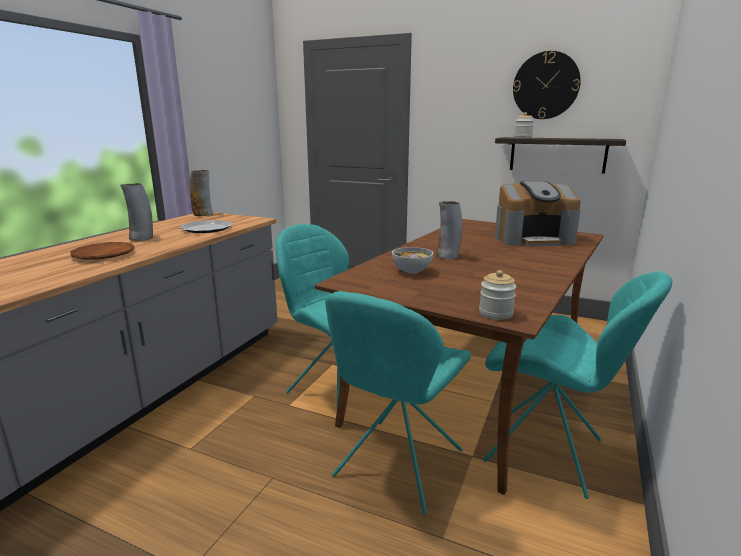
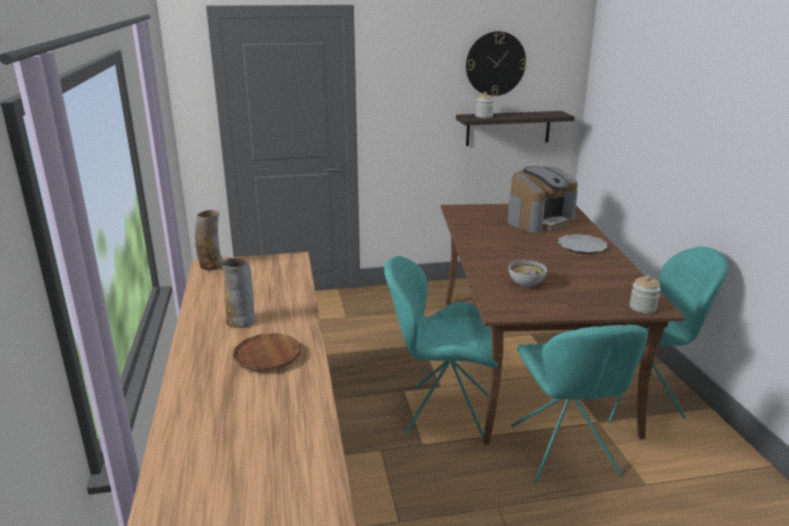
camera: 35 degrees left, 5 degrees up
plate [180,220,233,233] -> plate moved to [558,234,608,254]
vase [436,201,462,259] -> none

